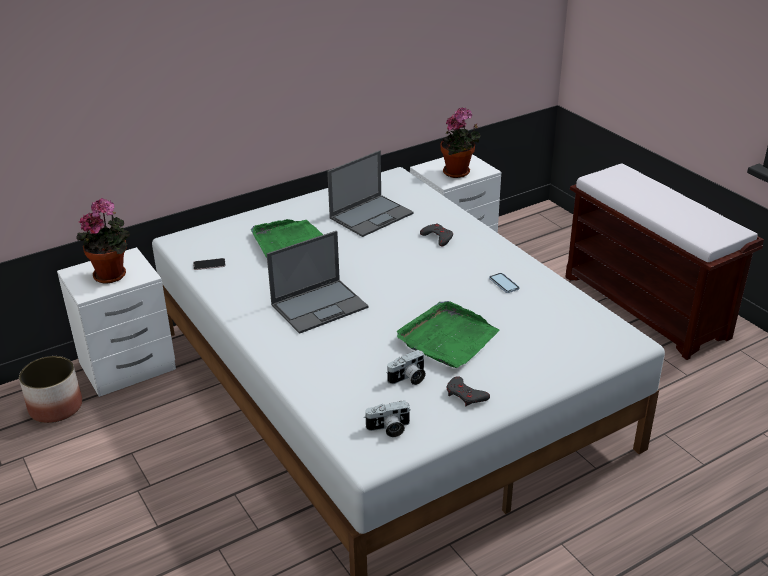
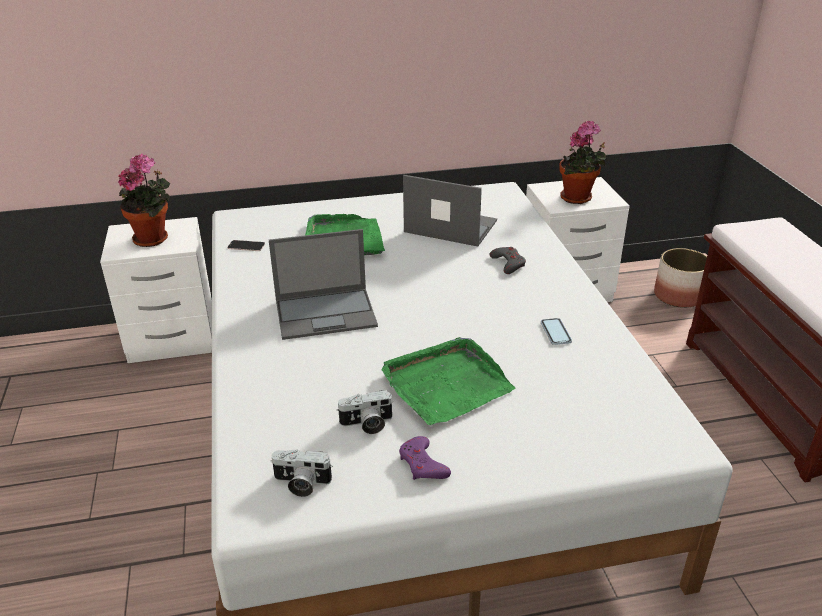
camera: 20 degrees right, 0 degrees up
planter [19,356,82,423] -> planter moved to [654,248,707,308]
laptop [327,150,414,237] -> laptop turned 135 degrees counterclockwise [403,175,497,246]
grey game controller [447,376,490,407] -> purple game controller [399,436,451,480]

